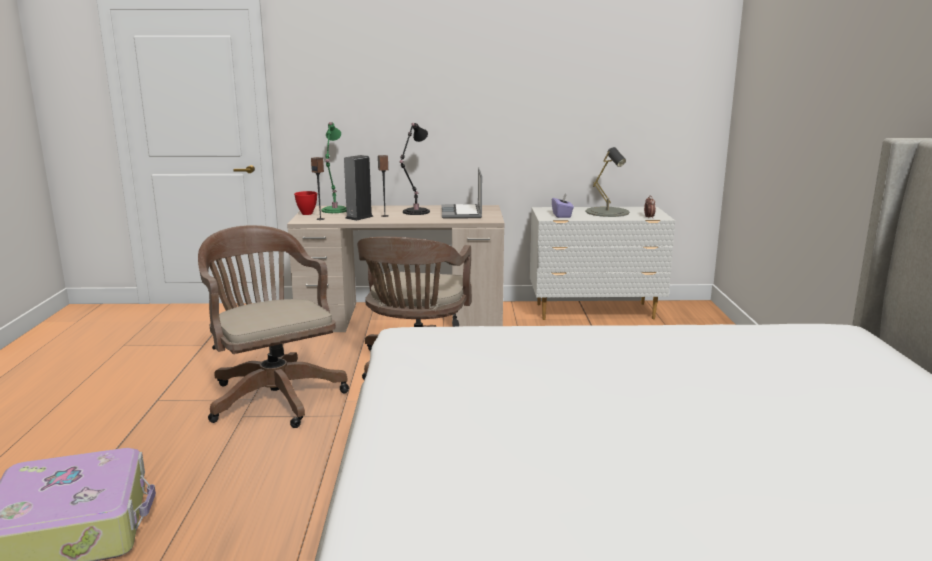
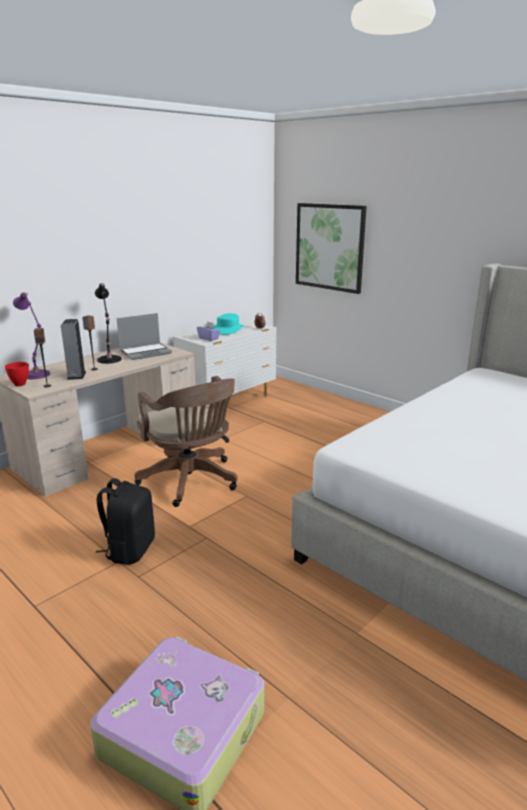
camera: 45 degrees left, 5 degrees up
brown office chair [198,225,349,428] -> black backpack [96,478,155,565]
green table lamp [321,122,347,213] -> purple table lamp [13,292,50,379]
laptop [442,167,482,219] -> laptop turned 75 degrees counterclockwise [116,313,172,360]
grey table lamp [585,147,629,217] -> turquoise hat [213,313,244,335]
none -> picture [296,203,367,294]

